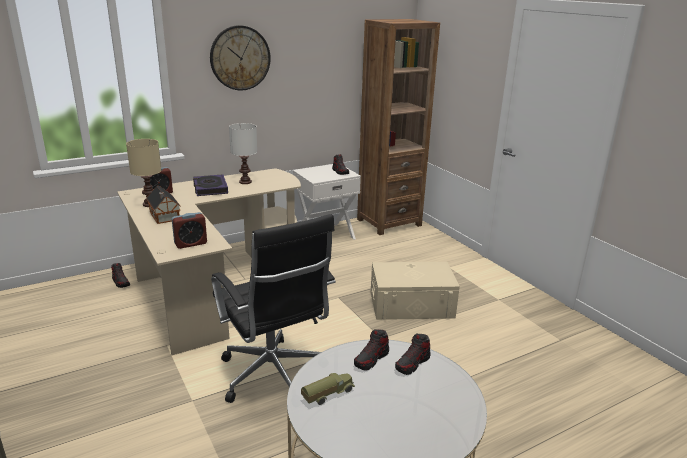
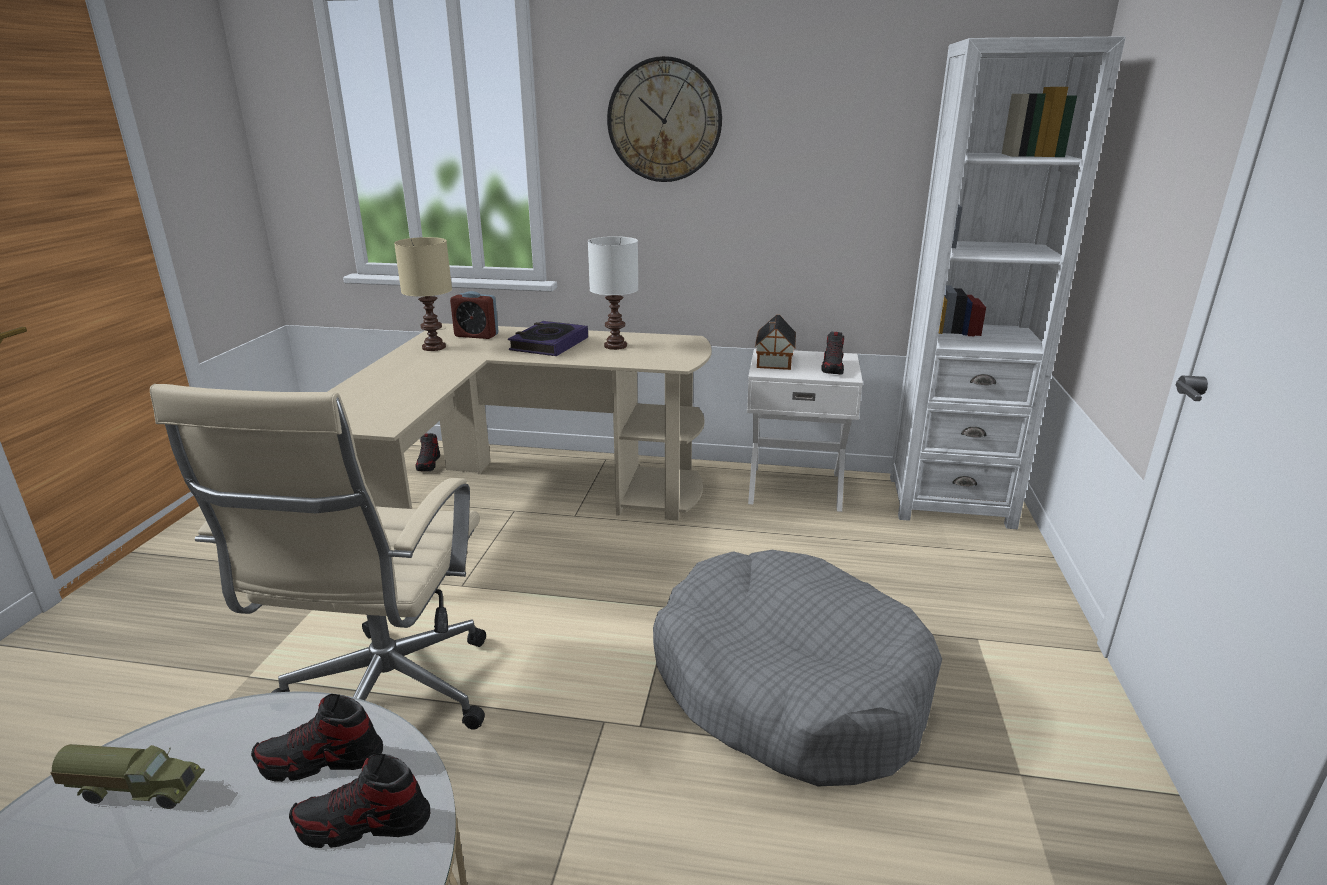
camera: 40 degrees right, 0 degrees up
toy house [146,186,180,224] -> toy house moved to [755,315,796,370]
alarm clock [172,212,207,249] -> none
black office chair [211,214,336,403] -> beige office chair [150,384,486,730]
brown bookcase [357,19,440,235] -> white bookcase [890,36,1126,529]
beige storage box [371,262,460,320] -> grey dog bed [653,550,942,786]

